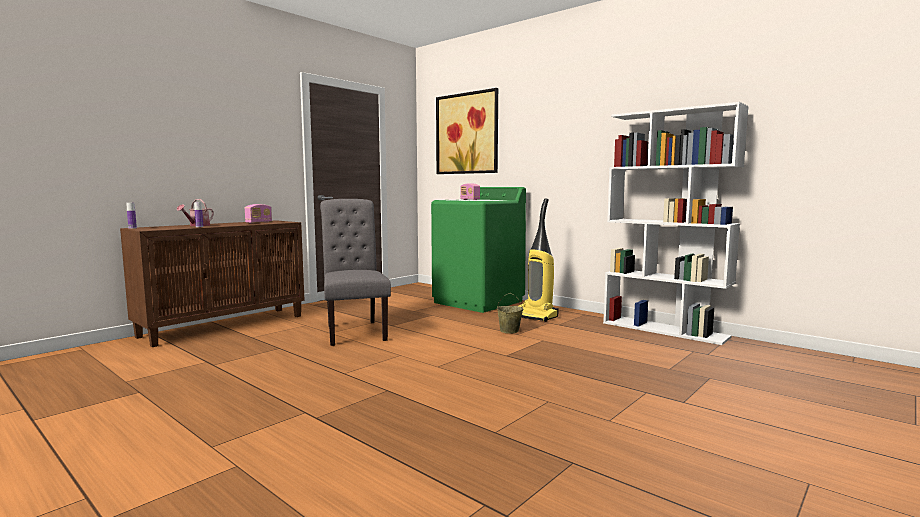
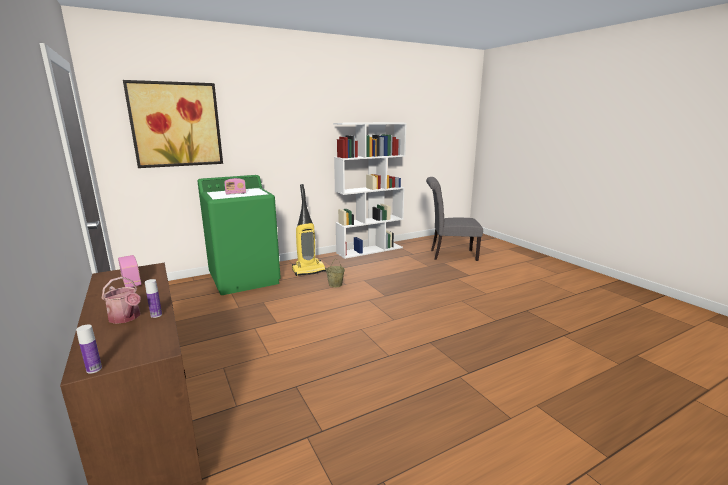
camera: 70 degrees left, 10 degrees up
grey chair [320,199,391,346] -> grey chair moved to [426,177,483,261]

